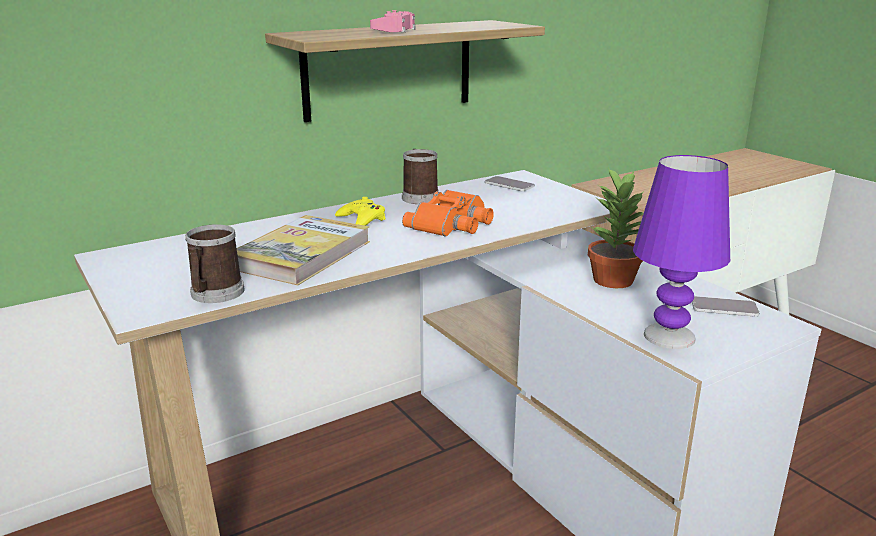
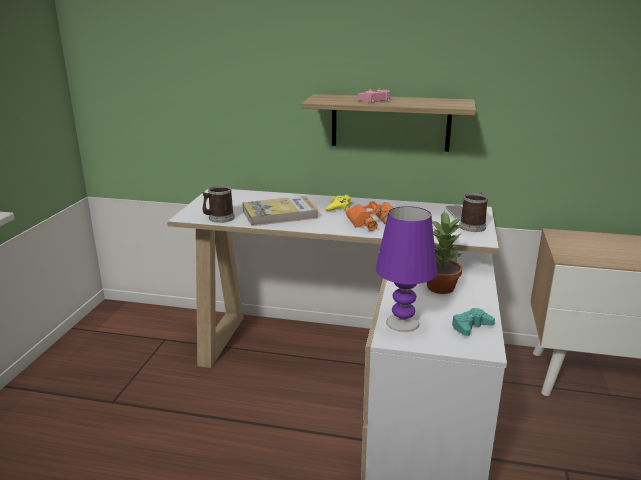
camera: 45 degrees right, 0 degrees up
mug [402,149,438,204] -> mug moved to [459,193,488,232]
phone [692,296,760,317] -> turquoise game controller [452,308,495,336]

